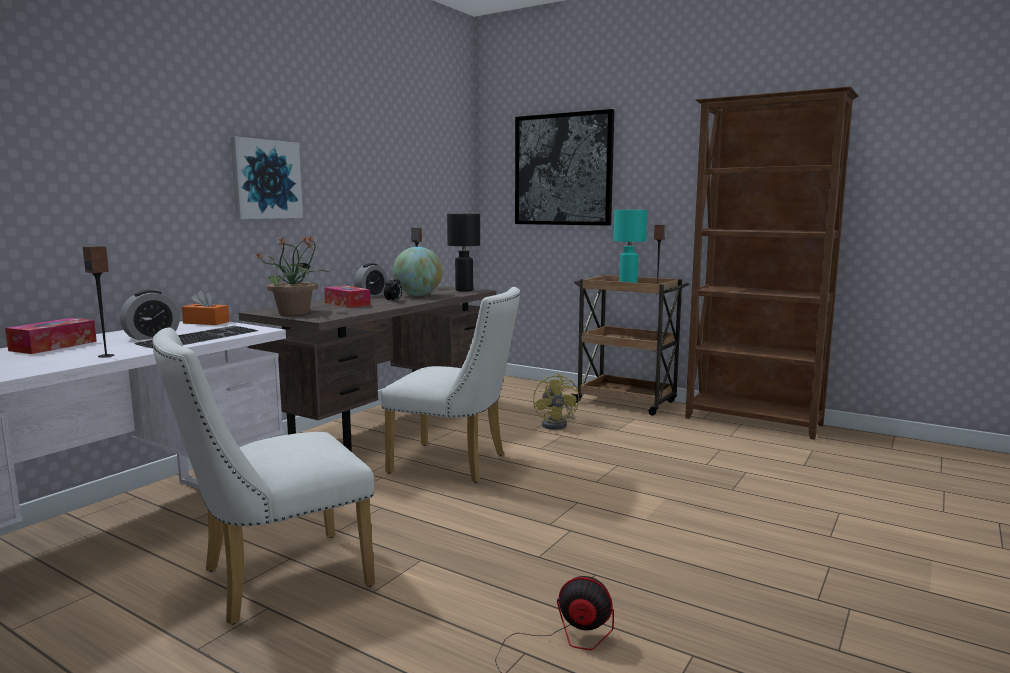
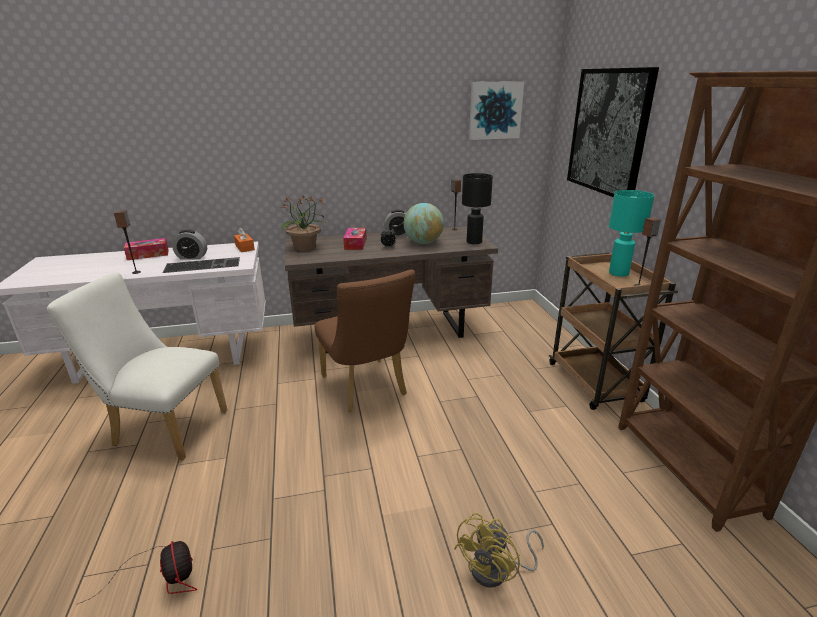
camera: 45 degrees right, 15 degrees up
picture [230,137,303,219] -> picture moved to [469,81,524,140]
white chair [381,287,520,483] -> brown chair [314,270,415,412]
yellow fan [533,374,579,430] -> yellow fan moved to [454,513,544,587]

